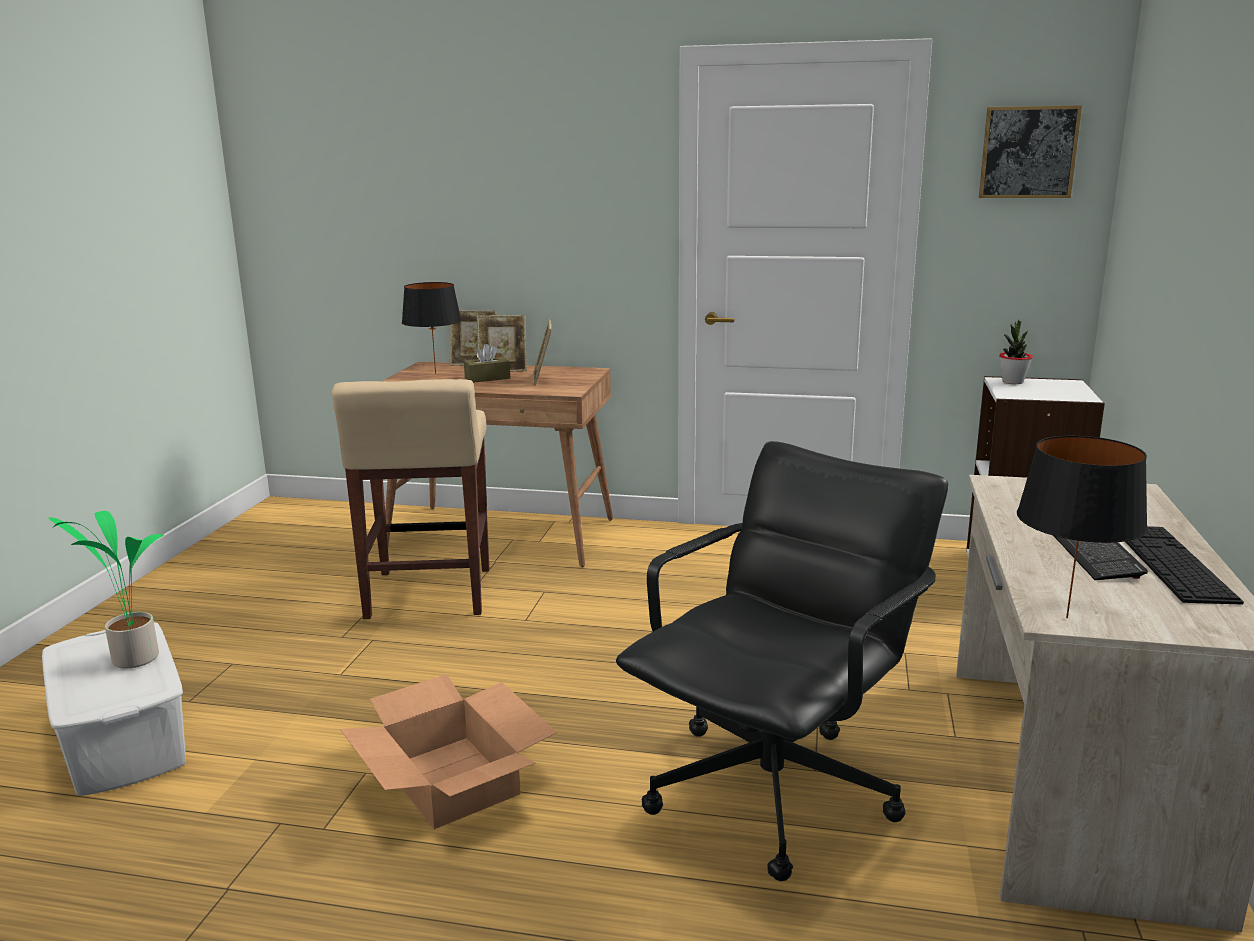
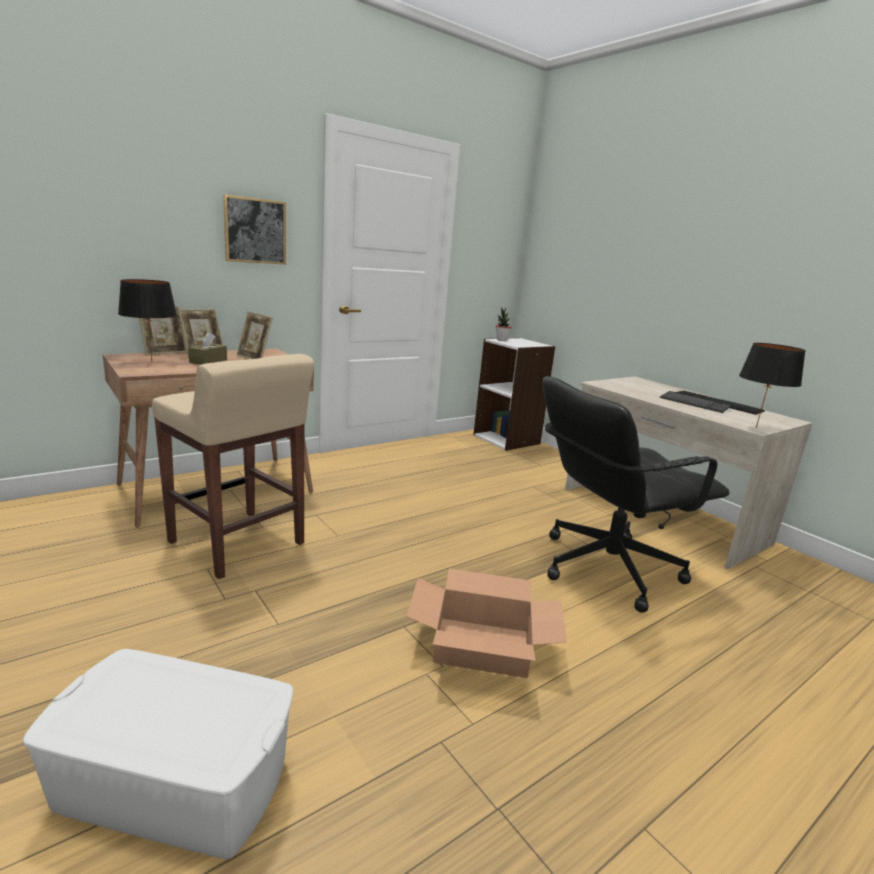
camera: 50 degrees left, 0 degrees up
potted plant [48,511,164,669] -> none
black office chair [616,441,948,881] -> black office chair turned 105 degrees counterclockwise [542,376,730,613]
picture [979,105,1082,198] -> picture moved to [223,194,286,265]

